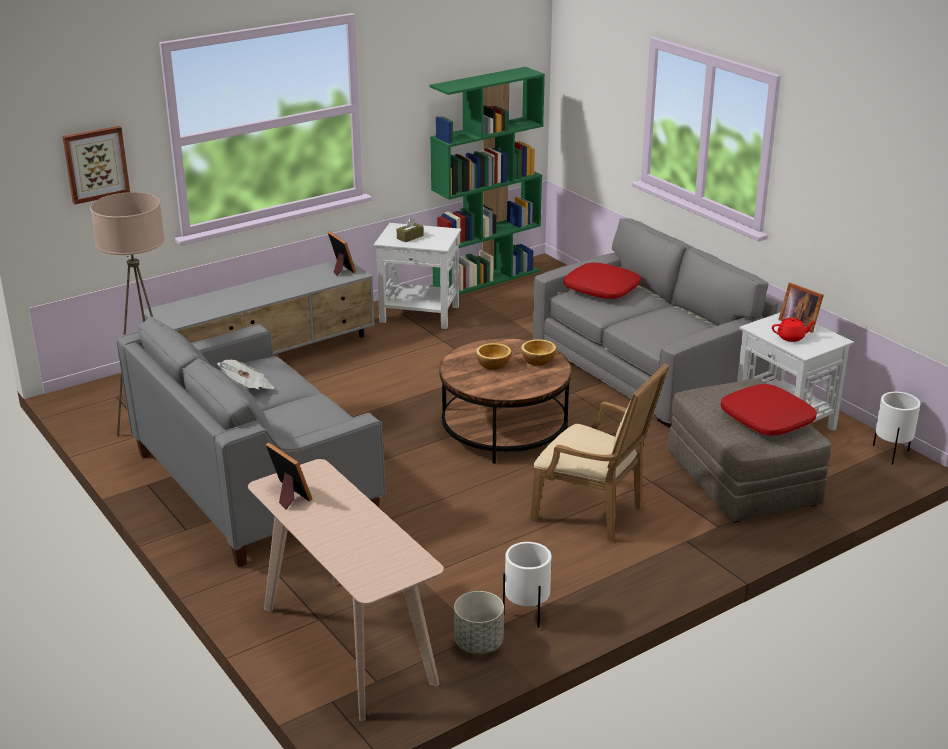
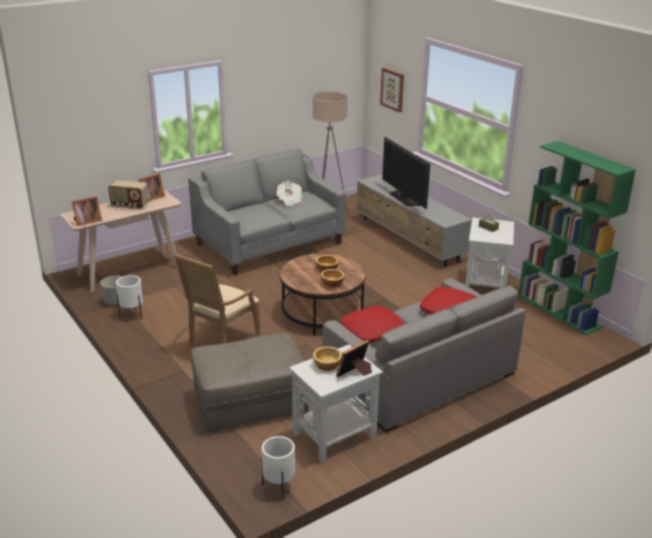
camera: 90 degrees right, 0 degrees up
picture frame [328,232,356,276] -> picture frame moved to [72,196,102,226]
red pillow [721,384,817,436] -> red pillow moved to [341,306,405,343]
red teapot [772,318,815,342] -> bowl [313,346,342,371]
none -> radio [108,180,149,210]
none -> television [382,137,430,209]

